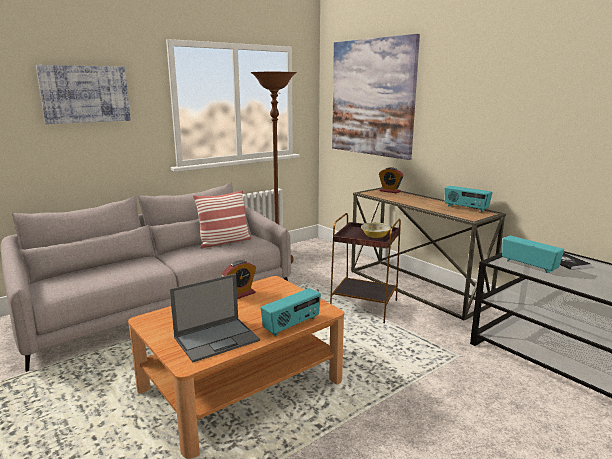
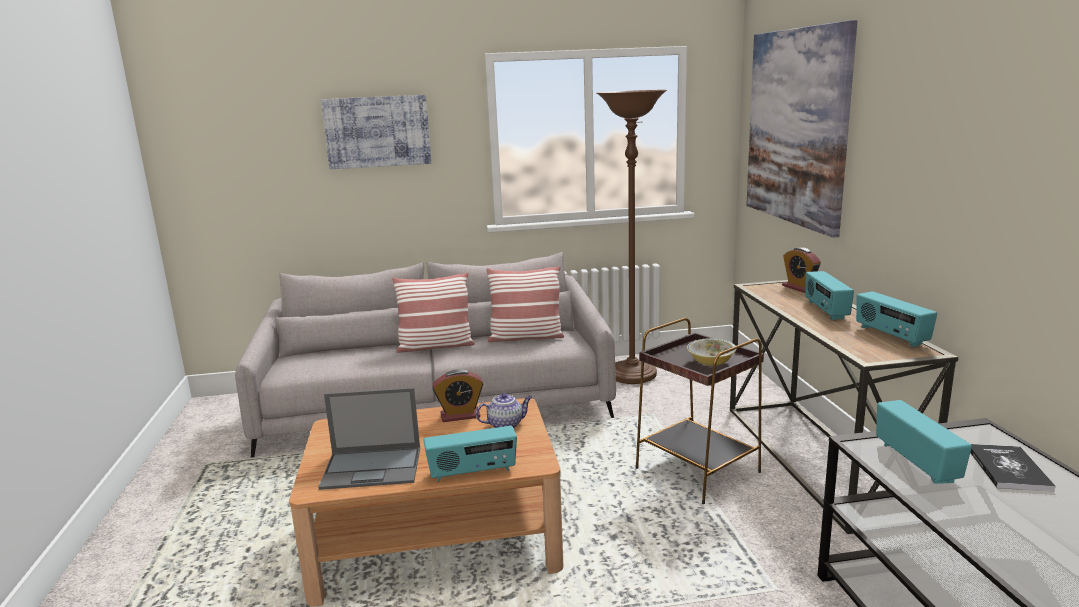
camera: 30 degrees right, 0 degrees up
none -> pillow [392,272,475,353]
none -> teapot [476,393,532,428]
none -> radio [805,271,854,320]

